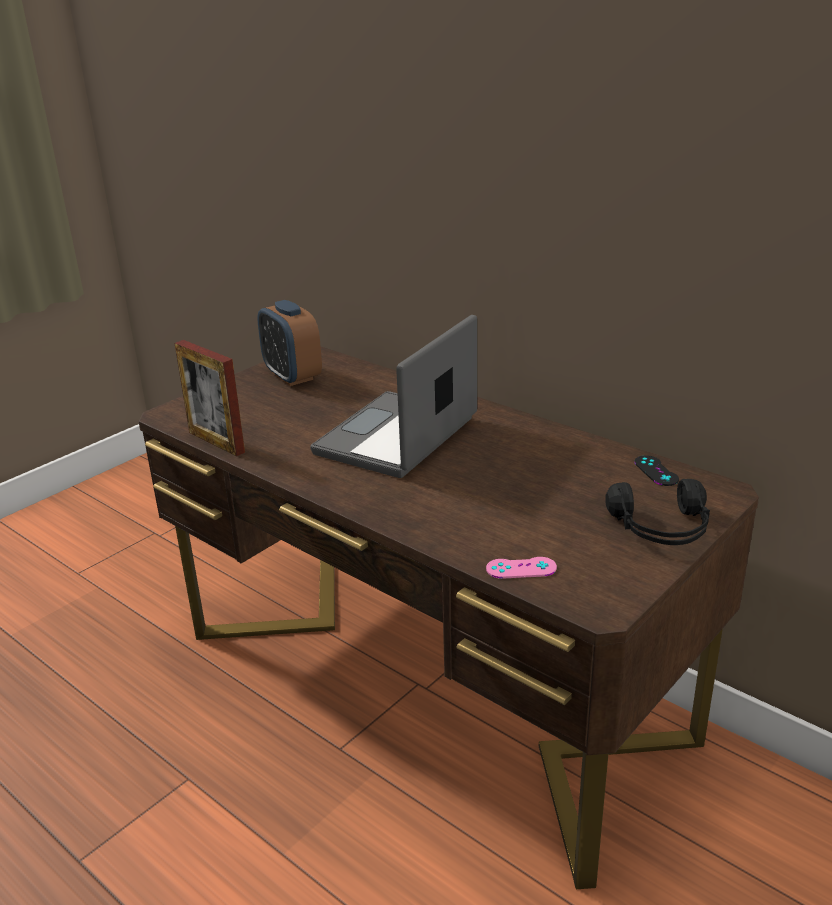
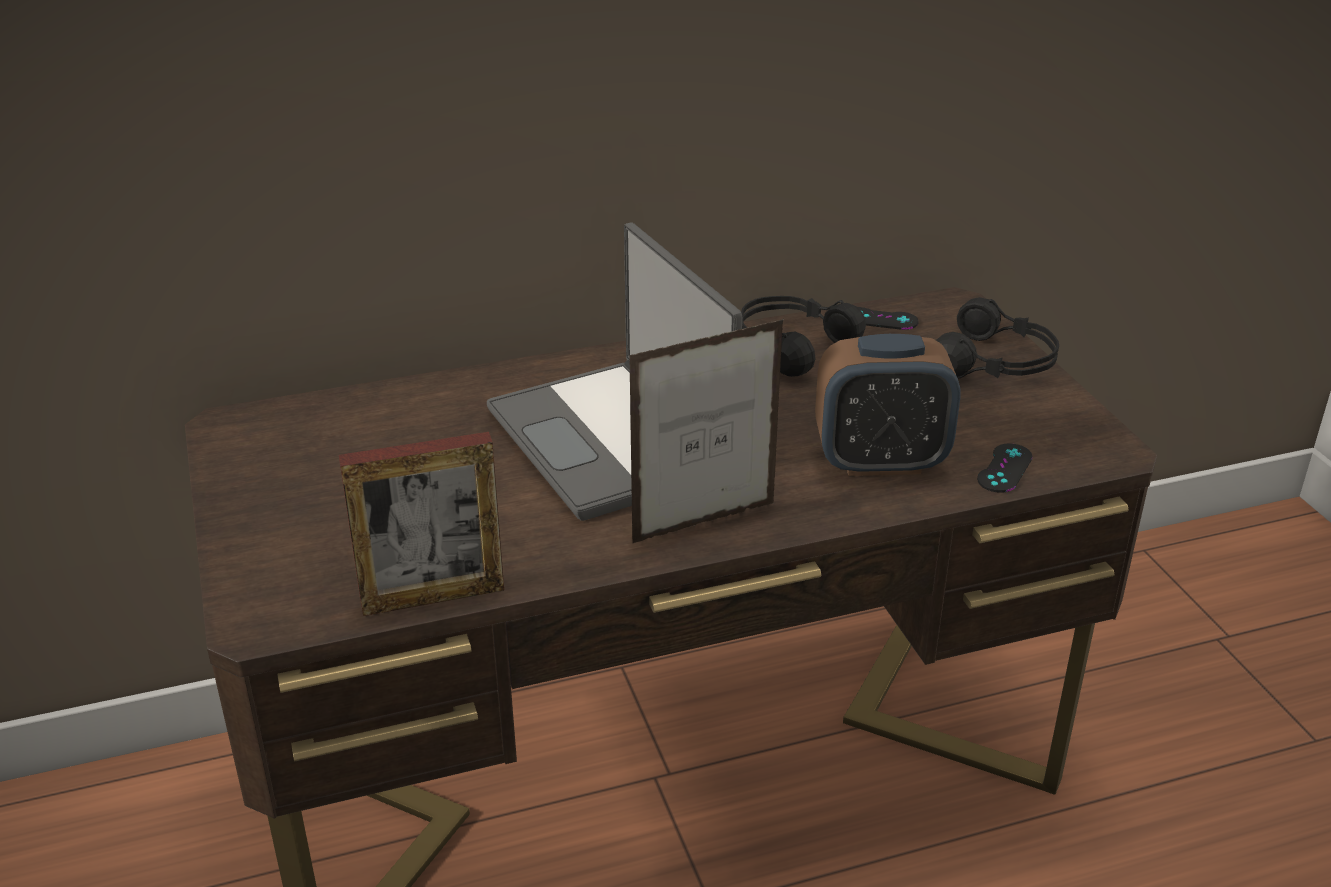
camera: 60 degrees left, 5 degrees up
alarm clock [257,300,322,386] -> alarm clock moved to [815,334,961,476]
pink game controller [486,557,557,579] -> black game controller [977,444,1033,493]
none -> picture frame [629,319,784,544]
none -> black headphones [741,296,866,377]

